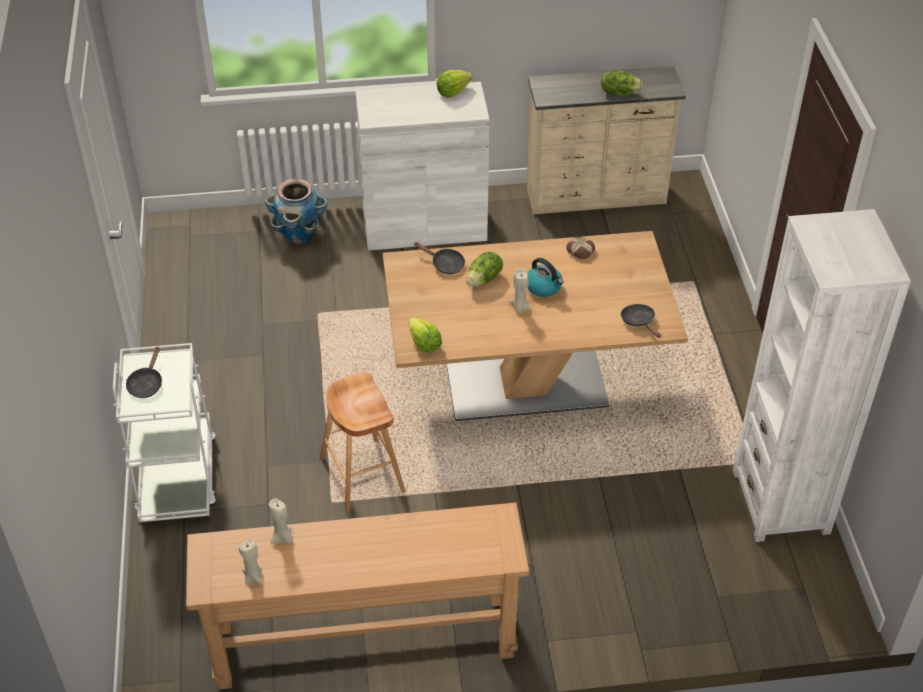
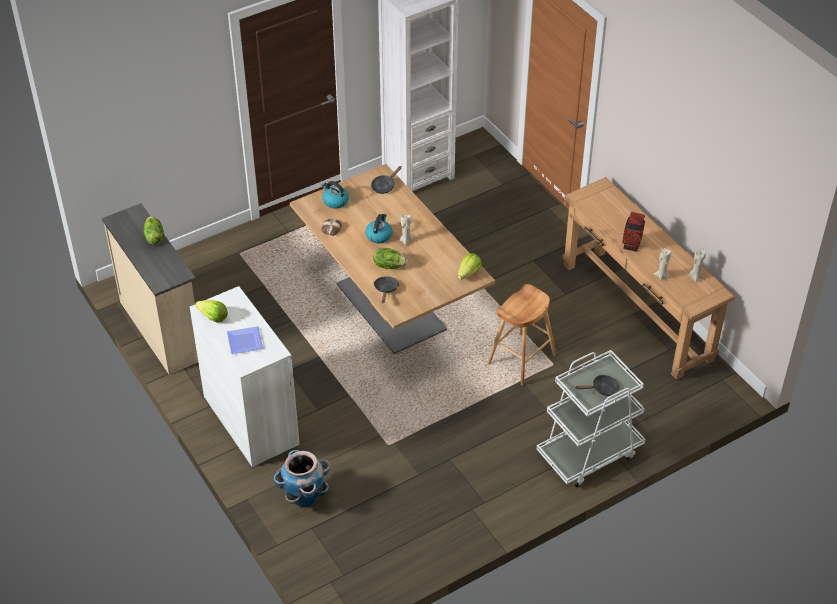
camera: 115 degrees left, 0 degrees up
none -> plate [227,326,263,354]
none -> kettle [322,181,349,209]
none -> vase [622,212,645,252]

